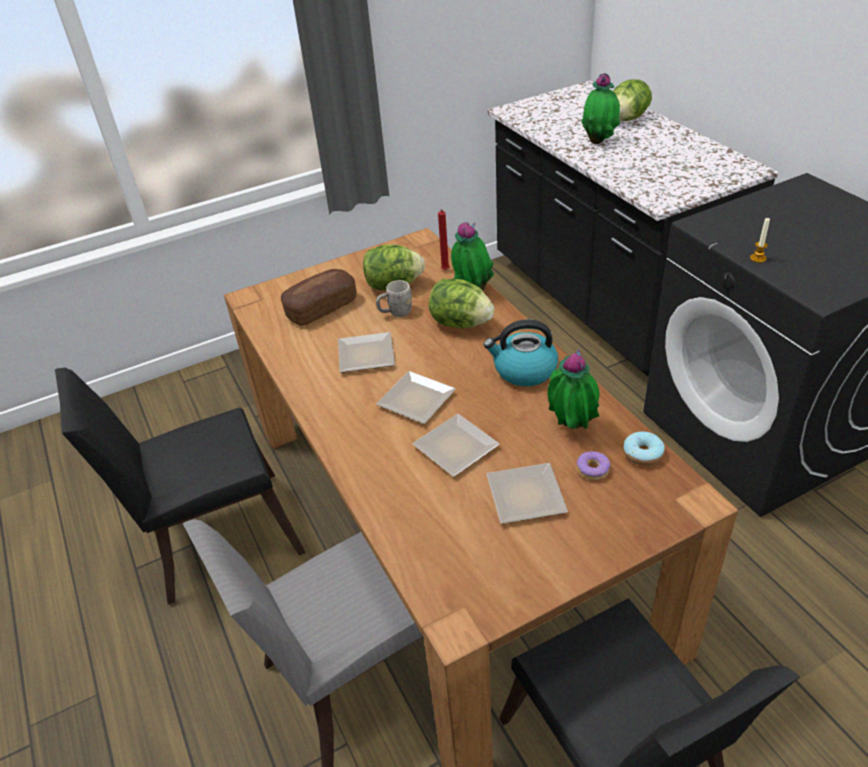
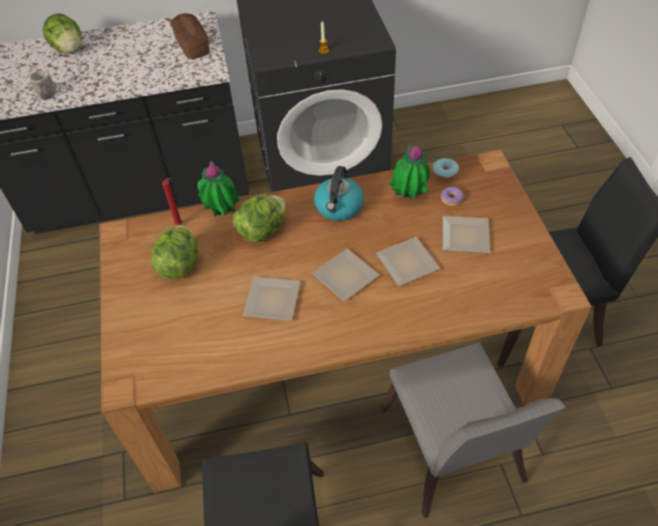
camera: 75 degrees left, 10 degrees up
bread [281,269,357,326] -> bread moved to [170,13,210,59]
grey mug [376,280,412,317] -> grey mug moved to [30,70,55,100]
potted plant [581,73,620,144] -> none

